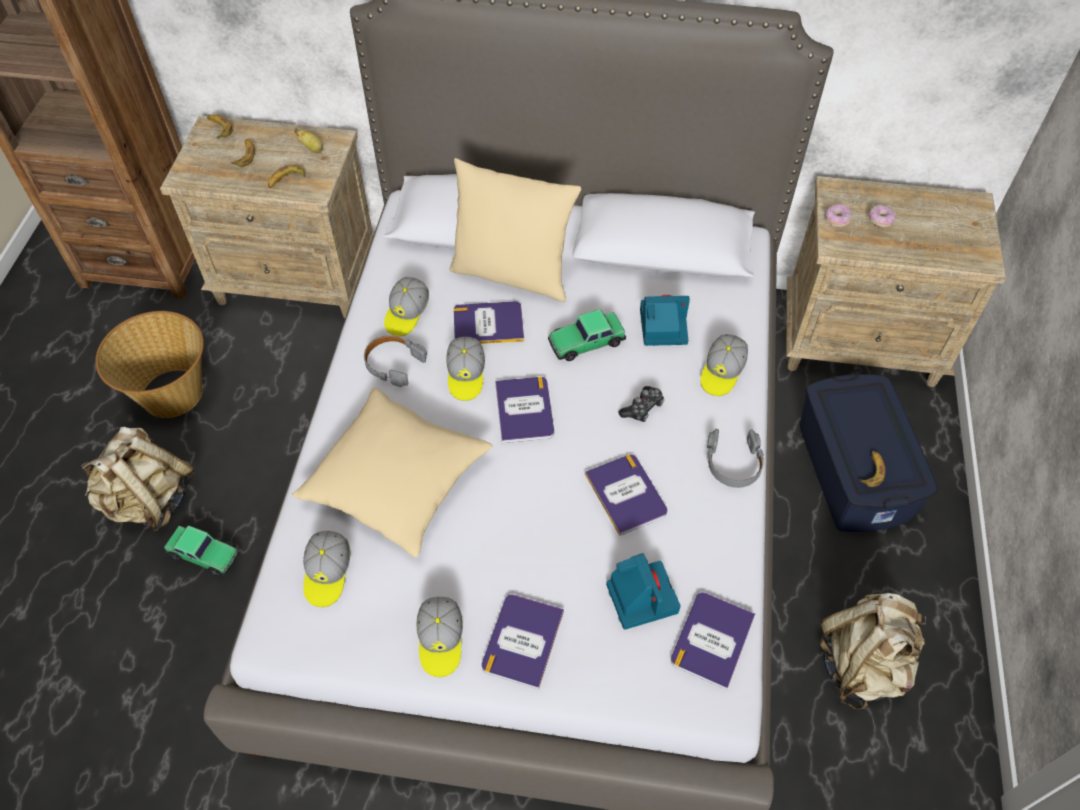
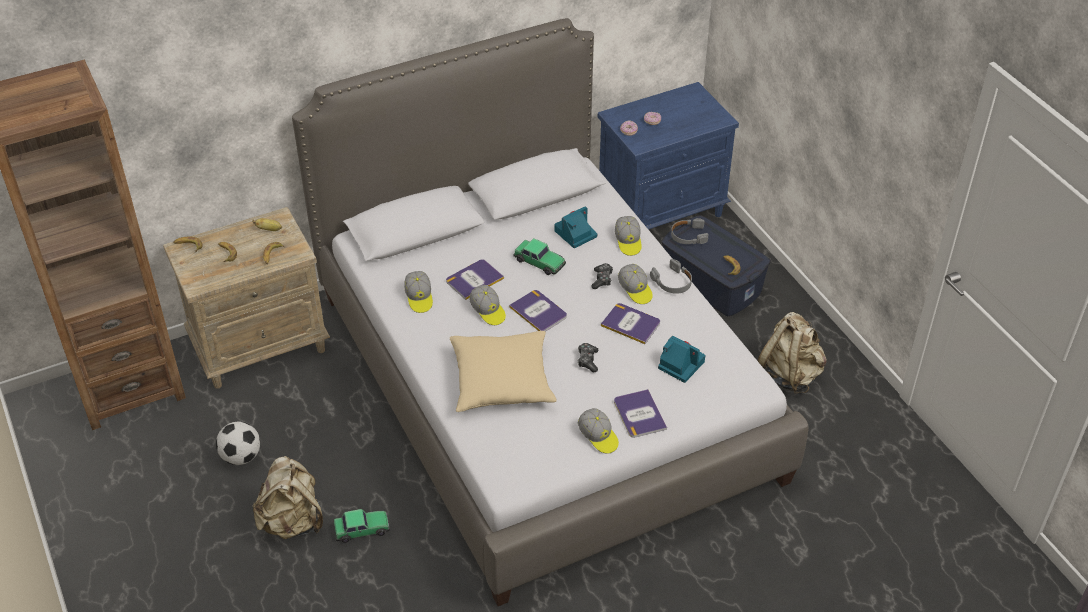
camera: 35 degrees left, 10 degrees down
basket [95,311,204,418] -> football [216,421,260,465]
cap [303,531,350,607] -> cap moved to [618,264,653,304]
grey headphones [364,335,427,387] -> grey headphones moved to [671,218,708,244]
beige pillow [449,158,581,302] -> none
toy car [548,309,626,361] -> toy car turned 90 degrees counterclockwise [513,238,566,275]
book [671,592,755,690] -> none
beige nightstand [786,176,1007,387] -> blue nightstand [598,82,739,230]
none -> game controller [578,343,598,372]

